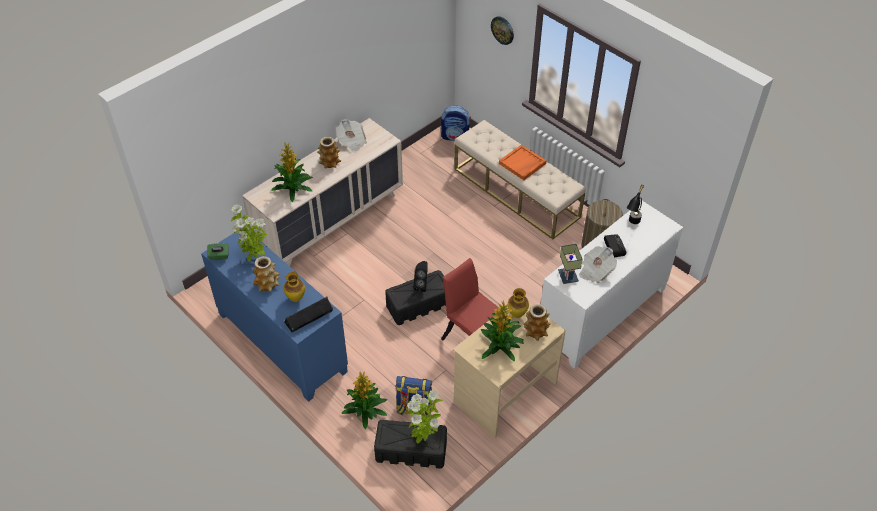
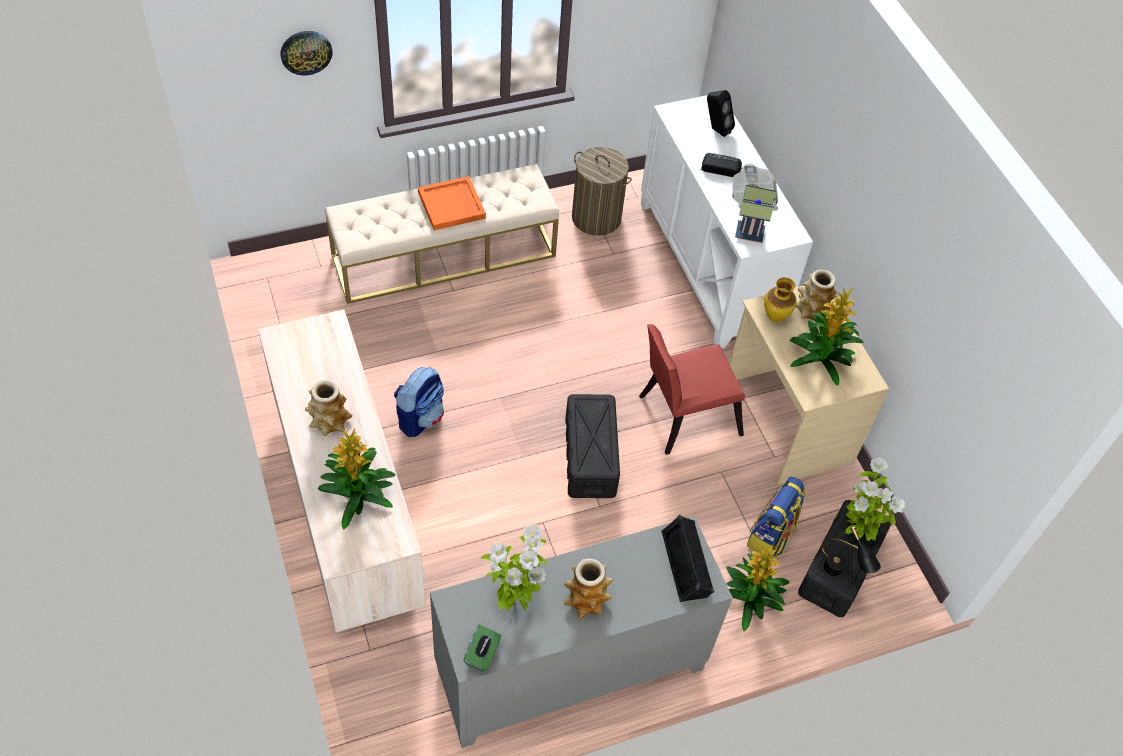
camera: 70 degrees left, 5 degrees up
blue cabinet [201,233,348,402] -> grey cabinet [430,516,733,748]
vase [284,272,305,302] -> none
newspaper [336,119,367,153] -> none
black speaker [413,261,428,292] -> black speaker moved to [707,90,735,137]
backpack [441,105,471,141] -> backpack moved to [394,367,444,437]
black table lamp [627,185,644,224] -> black table lamp moved to [821,526,881,576]

